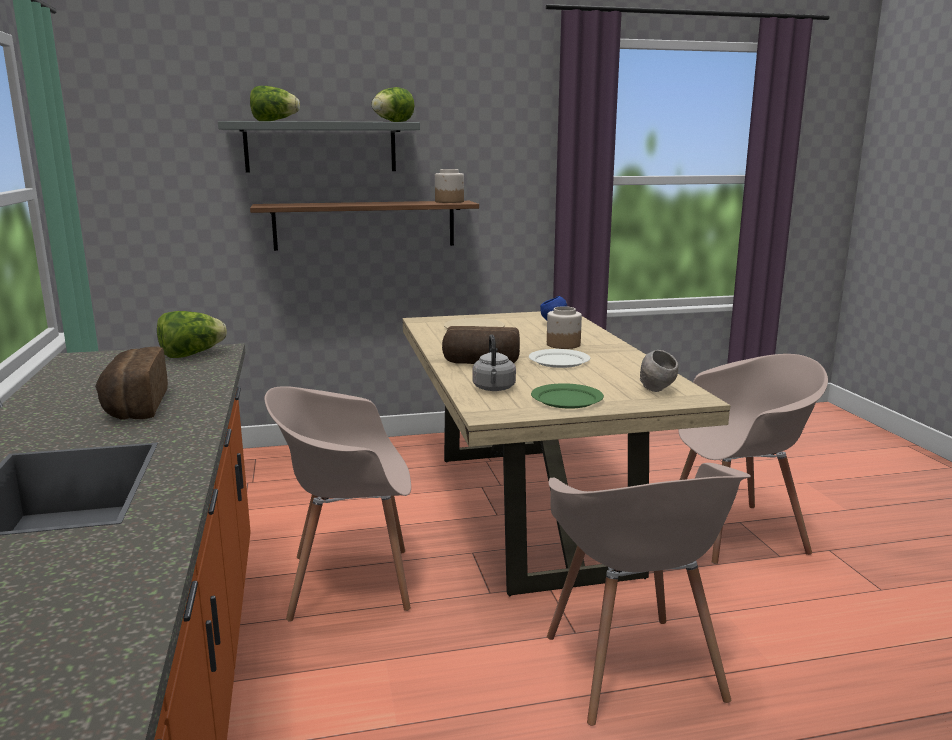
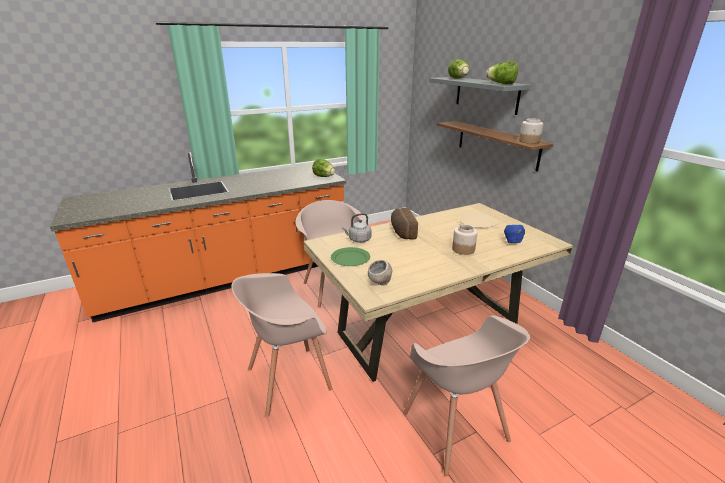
camera: 75 degrees right, 10 degrees up
bread [95,346,168,419] -> none
white plate [529,349,590,368] -> none

